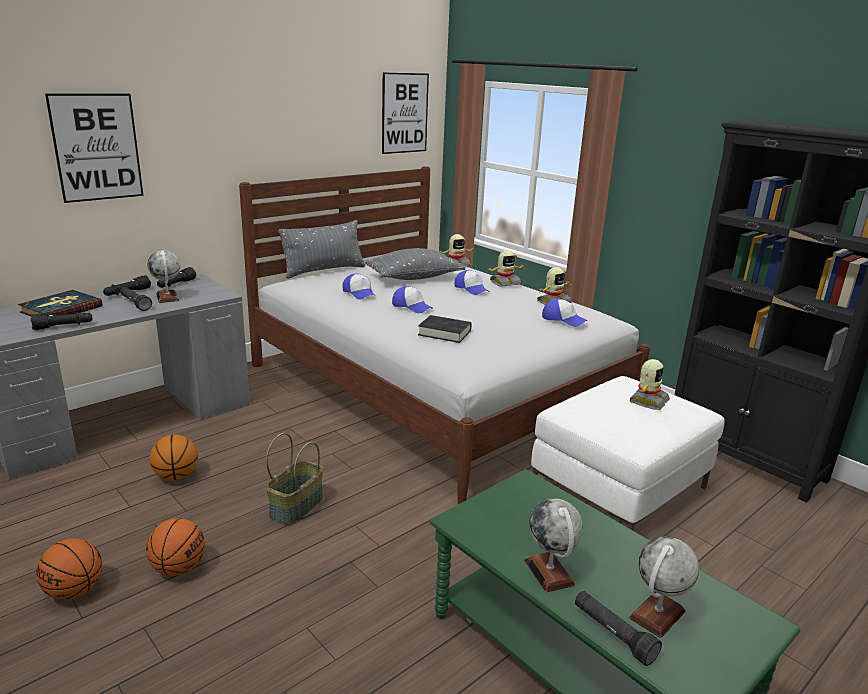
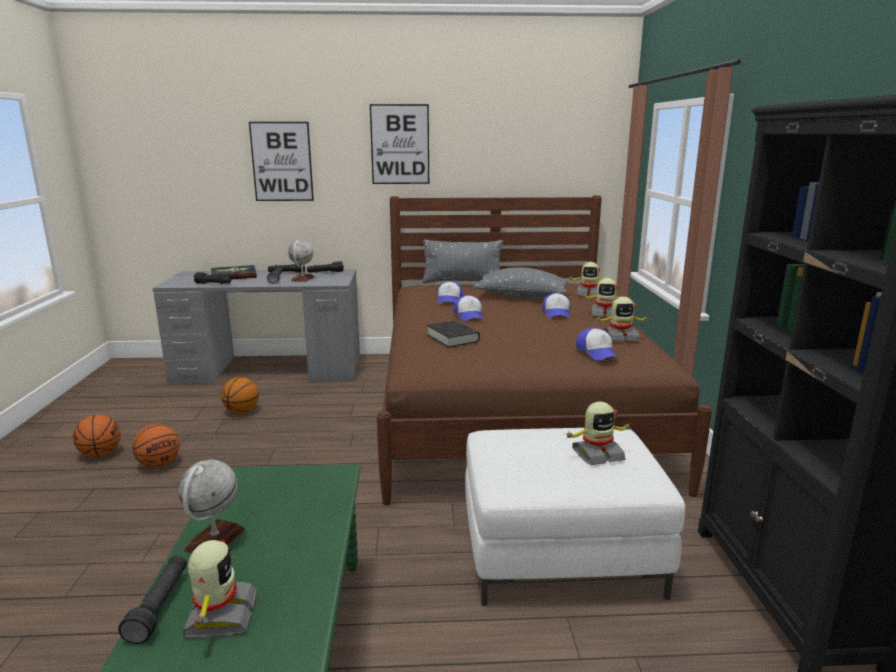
camera: 40 degrees right, 5 degrees down
white bed [239,166,650,504] -> brown bed [377,195,712,505]
basket [266,433,324,525] -> none
picture [382,72,429,154] -> picture moved to [370,104,429,184]
globe [629,536,699,638] -> toy robot [183,540,258,638]

